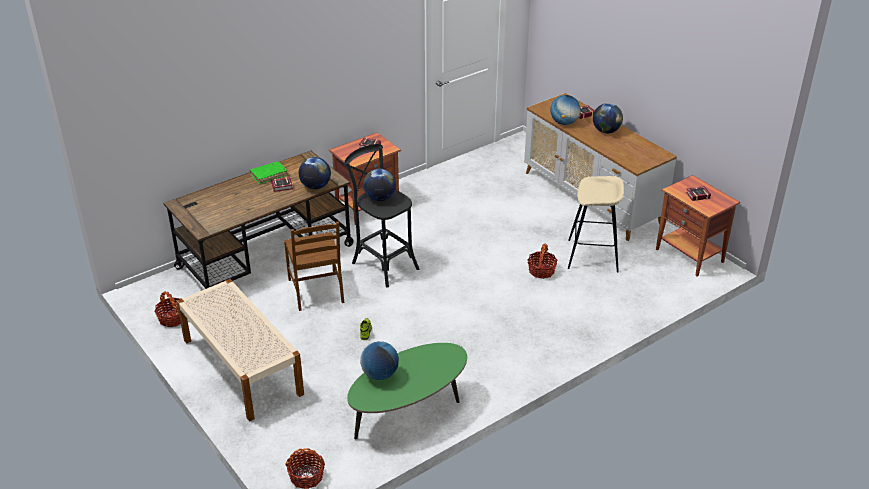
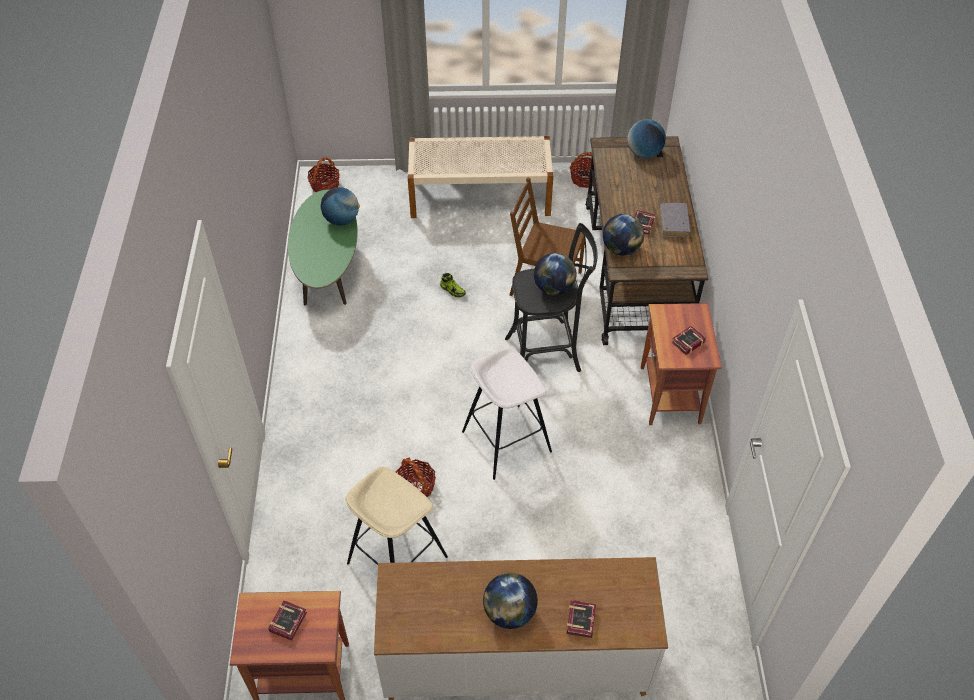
camera: 125 degrees right, 15 degrees up
green book [250,161,287,184] -> grey book [659,203,691,237]
globe [550,95,580,125] -> globe moved to [627,119,666,158]
none -> white stool [462,348,552,480]

